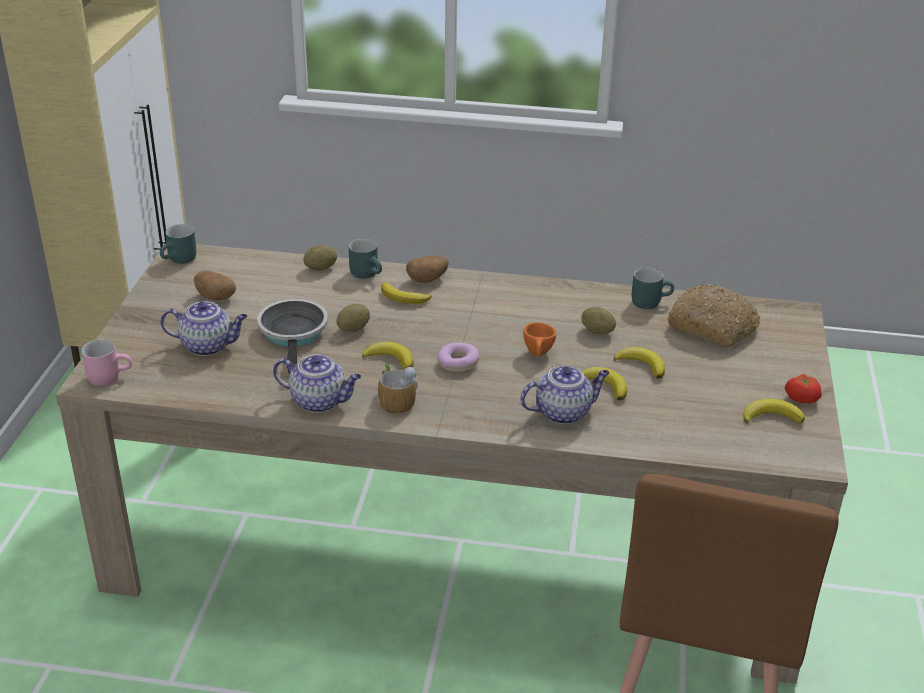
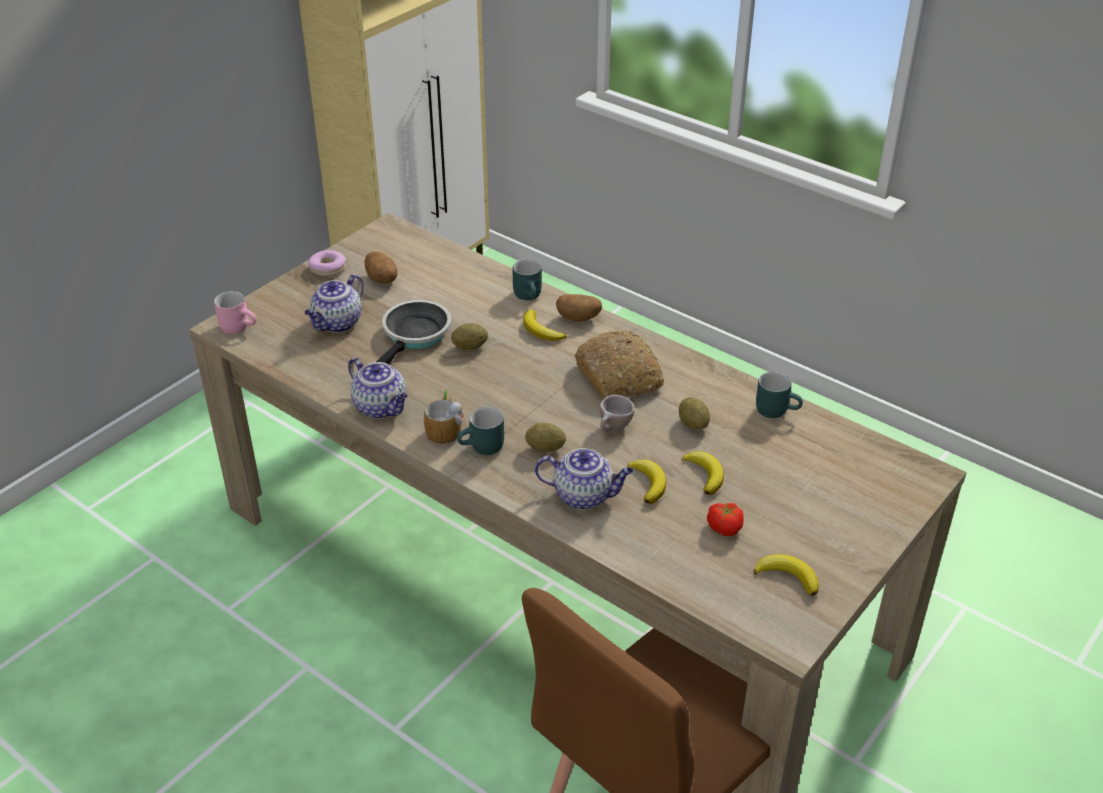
camera: 30 degrees right, 5 degrees up
turquoise mug [160,224,196,264] -> turquoise mug moved to [457,407,504,455]
teapot [160,301,247,356] -> teapot turned 90 degrees clockwise [305,274,364,333]
potato [303,245,337,270] -> potato moved to [525,423,566,452]
banana [362,342,414,369] -> none
donut [437,343,479,373] -> donut moved to [308,250,346,276]
orange cup [523,322,556,357] -> beige cup [600,395,635,432]
bread [667,284,760,348] -> bread moved to [575,331,664,398]
tomato [785,374,822,403] -> tomato moved to [707,503,744,536]

